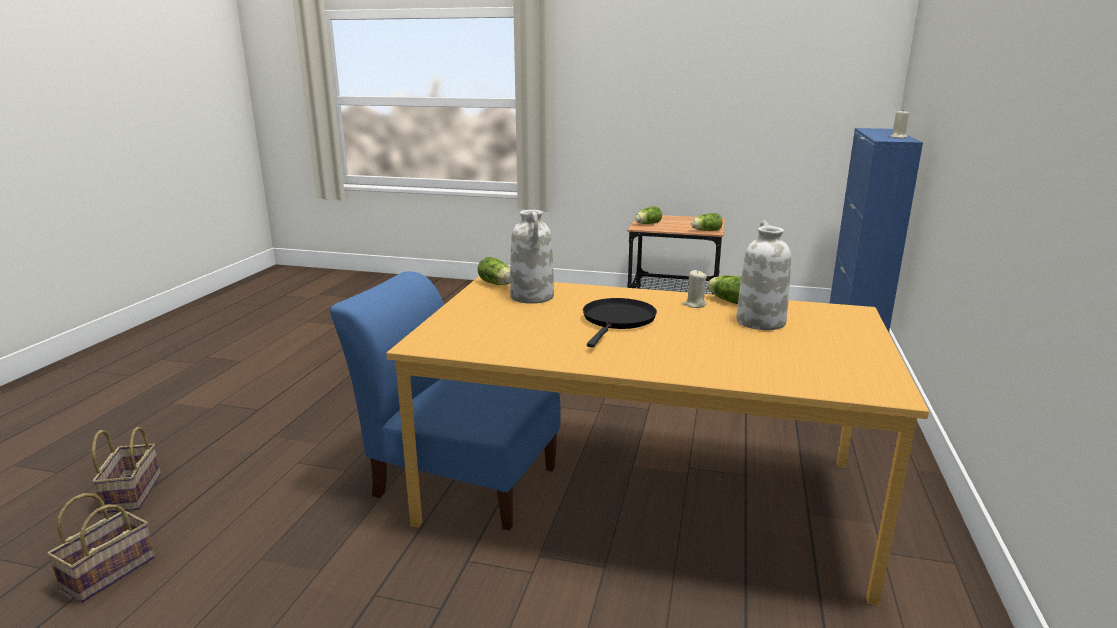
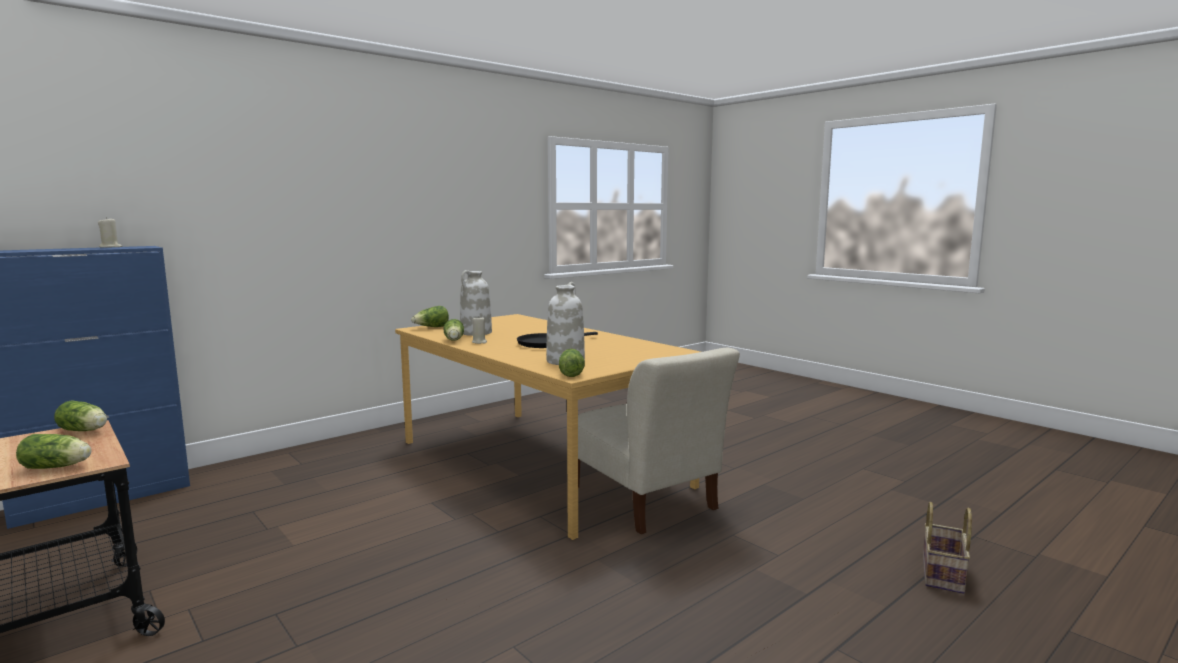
camera: 145 degrees left, 10 degrees down
basket [47,493,155,602] -> none
blue chair [330,271,561,530] -> beige chair [578,348,740,534]
none -> lettuce [411,306,449,327]

